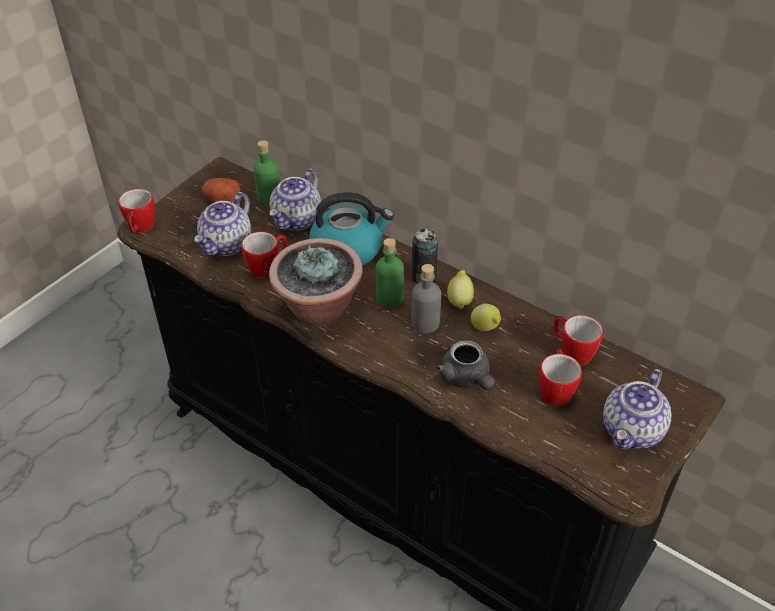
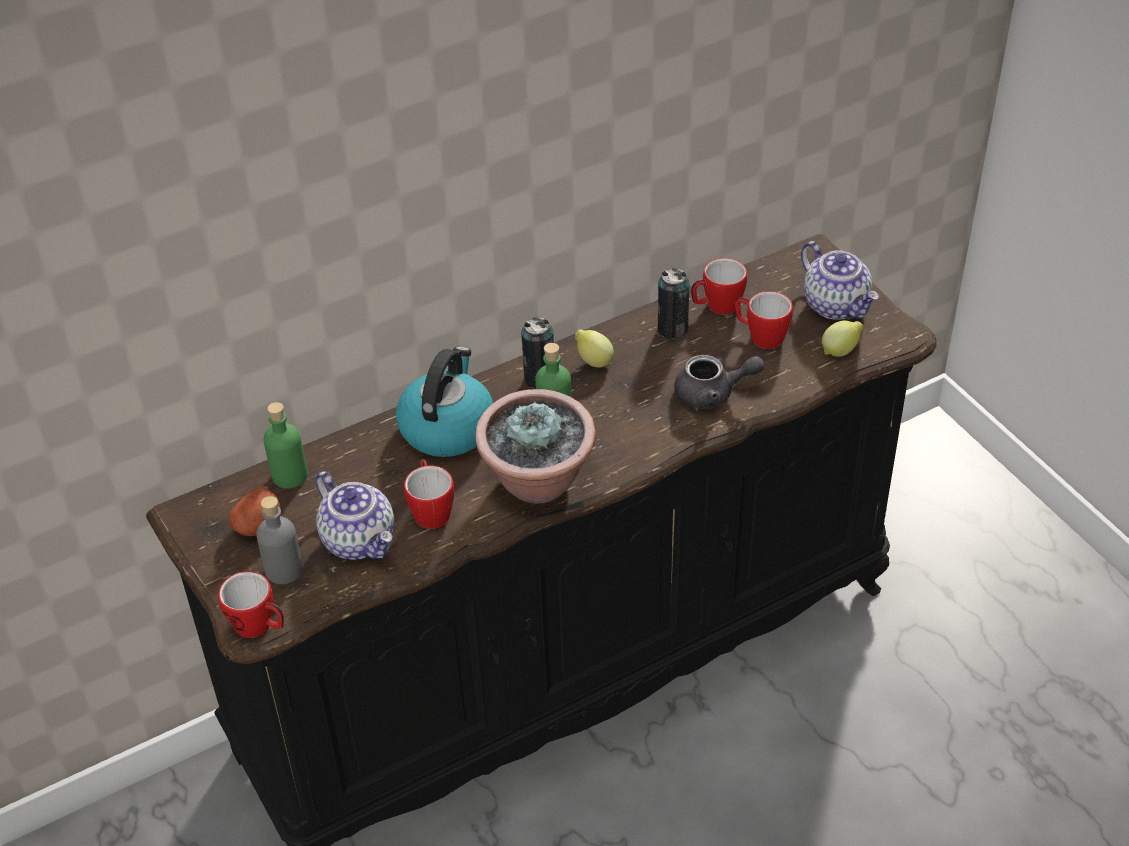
camera: 65 degrees left, 0 degrees up
teapot [269,169,321,230] -> none
grey bottle [412,264,441,333] -> grey bottle moved to [256,496,303,584]
lemon [471,304,501,331] -> lemon moved to [822,321,864,357]
none -> can [657,268,690,339]

